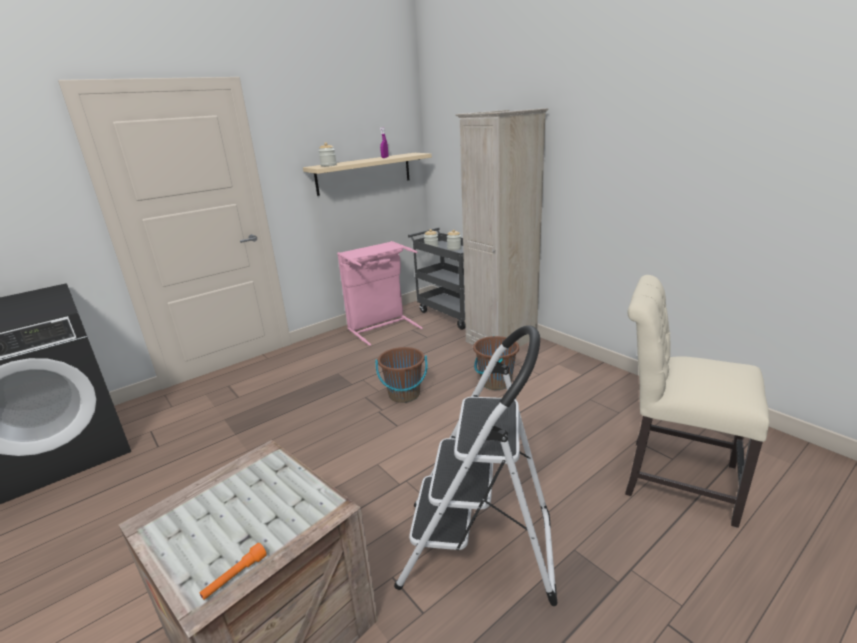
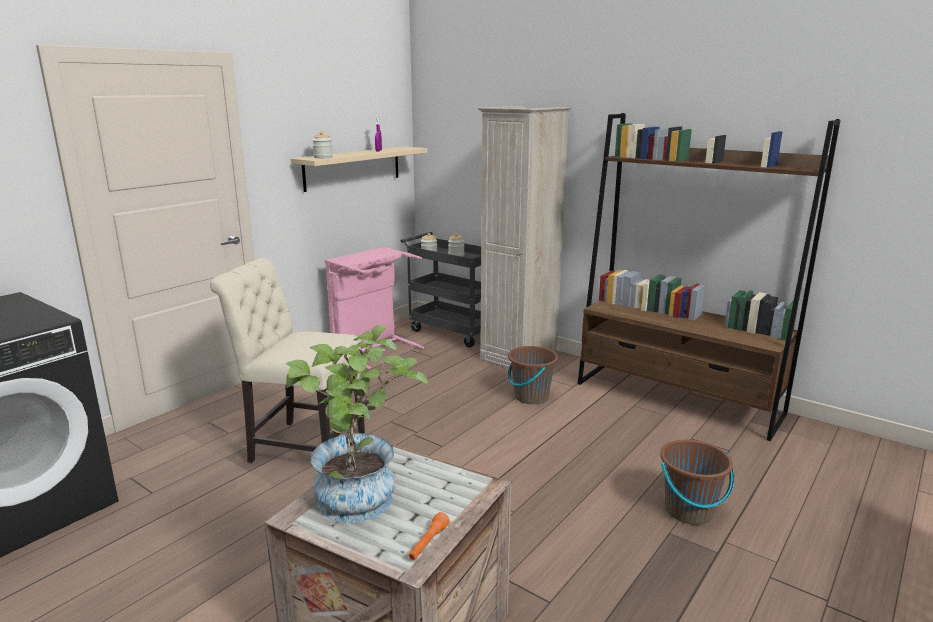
camera: 15 degrees left, 5 degrees down
brown bucket [375,347,428,403] -> brown bucket moved to [660,440,734,525]
step ladder [394,325,557,606] -> none
beige chair [625,275,770,528] -> beige chair moved to [210,258,365,463]
none -> potted plant [285,325,428,523]
none -> brown bookcase [578,113,841,441]

